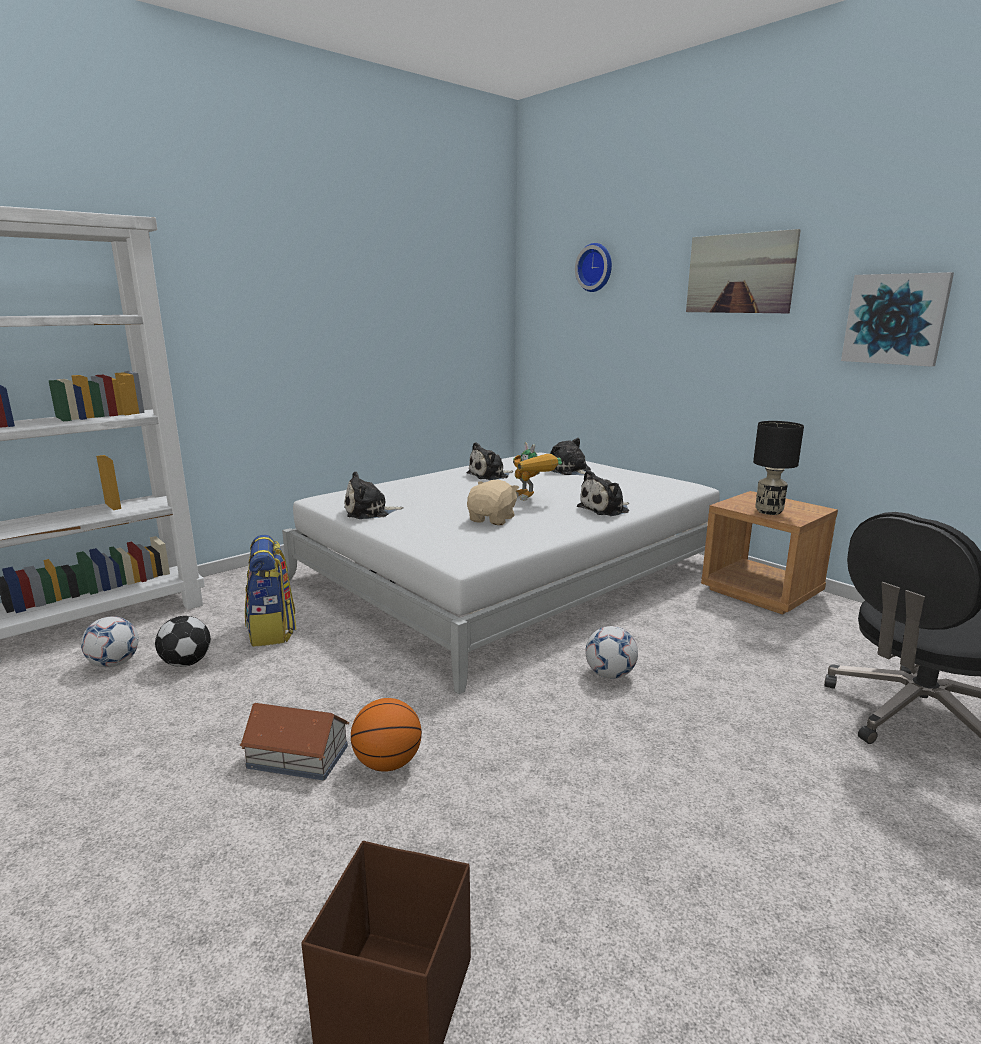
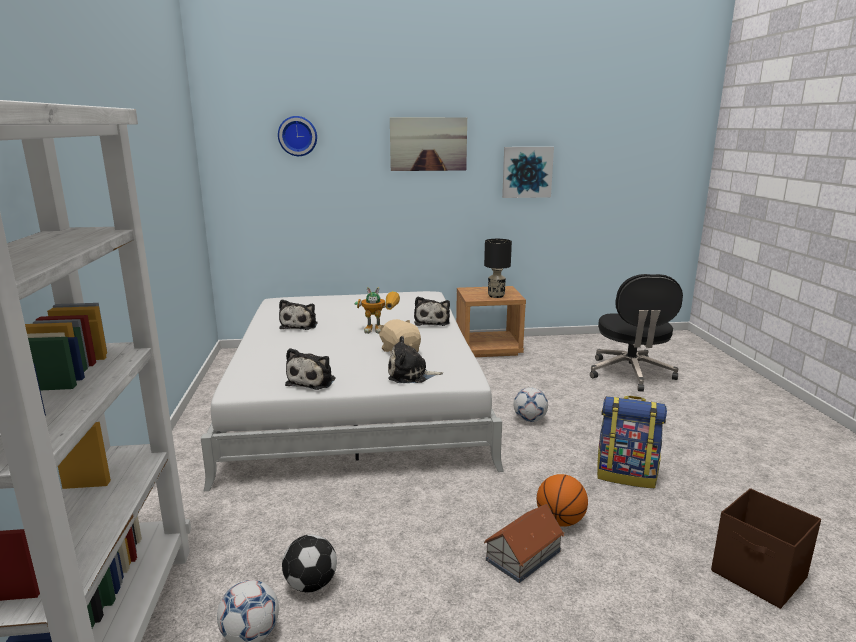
camera: 55 degrees left, 0 degrees up
backpack [245,535,296,647] -> backpack moved to [597,396,667,488]
plush toy [550,438,591,475] -> plush toy moved to [388,336,443,383]

